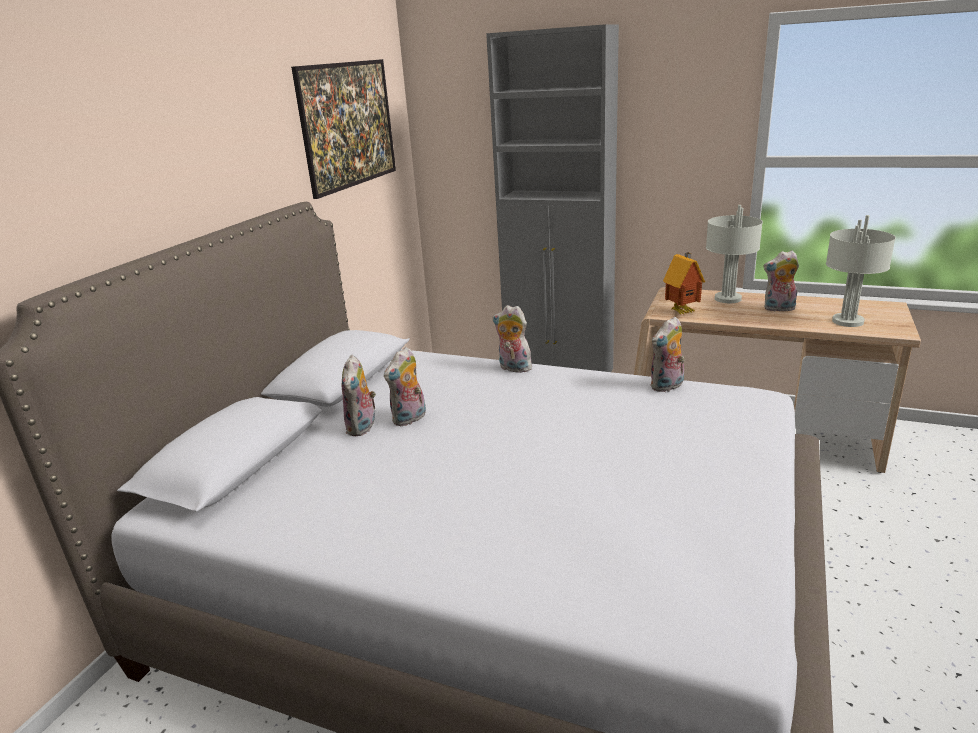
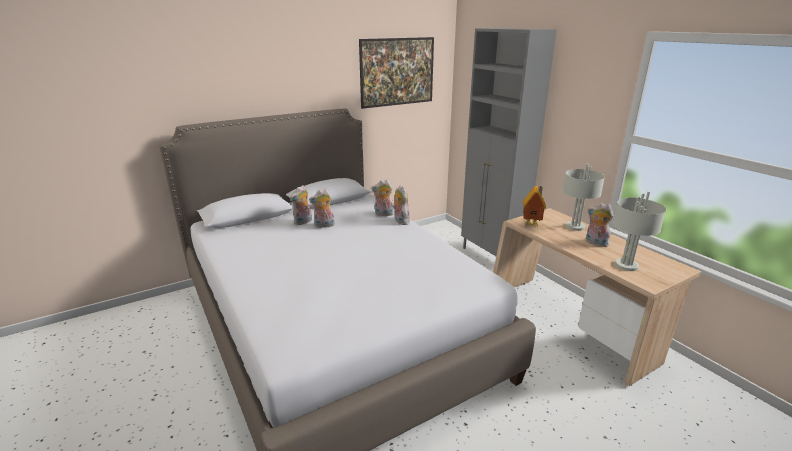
camera: 35 degrees right, 0 degrees up
plush toy [650,317,685,392] -> plush toy moved to [371,180,394,216]

